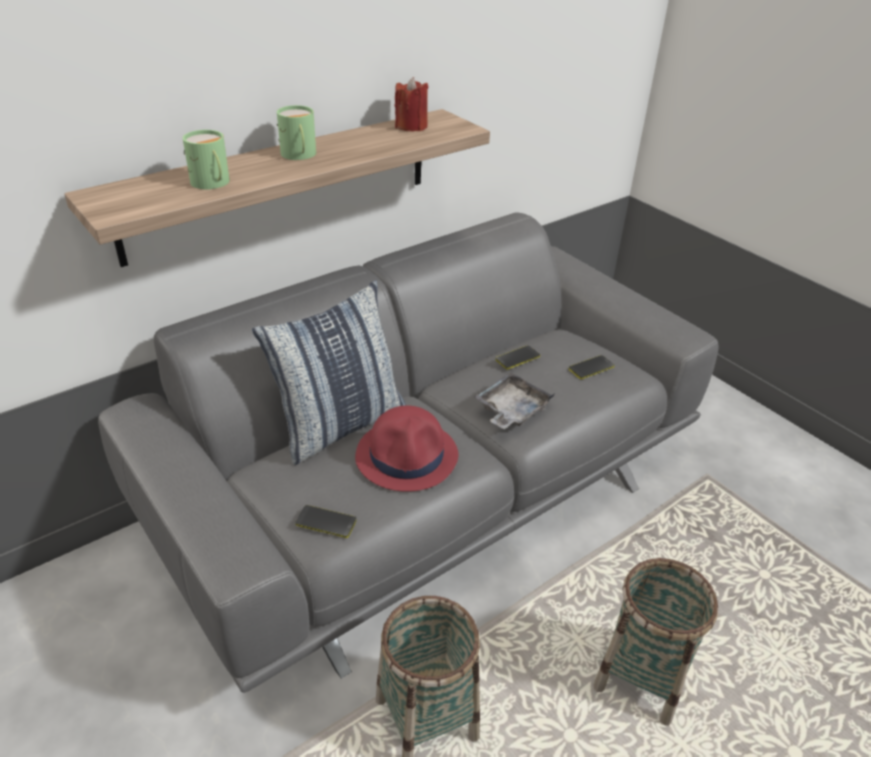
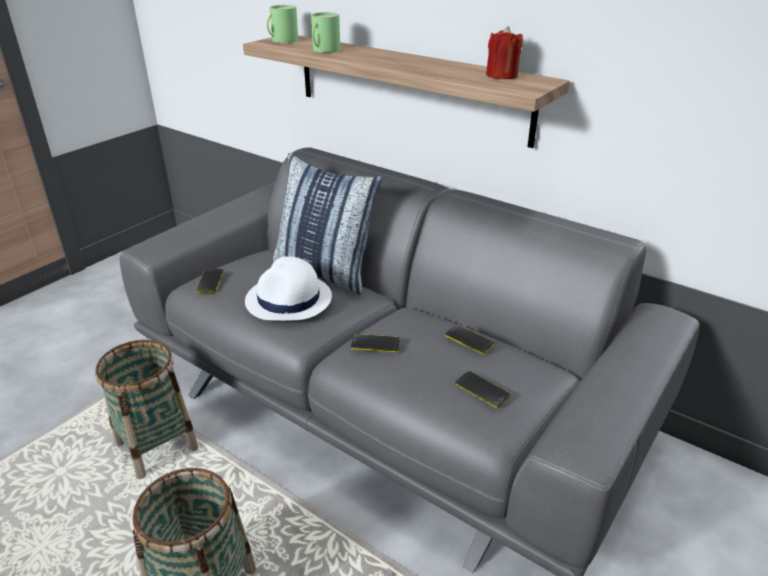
camera: 75 degrees right, 5 degrees down
green mug [277,105,316,160] -> green mug moved to [267,5,298,43]
red hat [355,406,458,492] -> white hat [245,256,332,321]
grey tray [474,372,555,429] -> phone [351,334,400,352]

